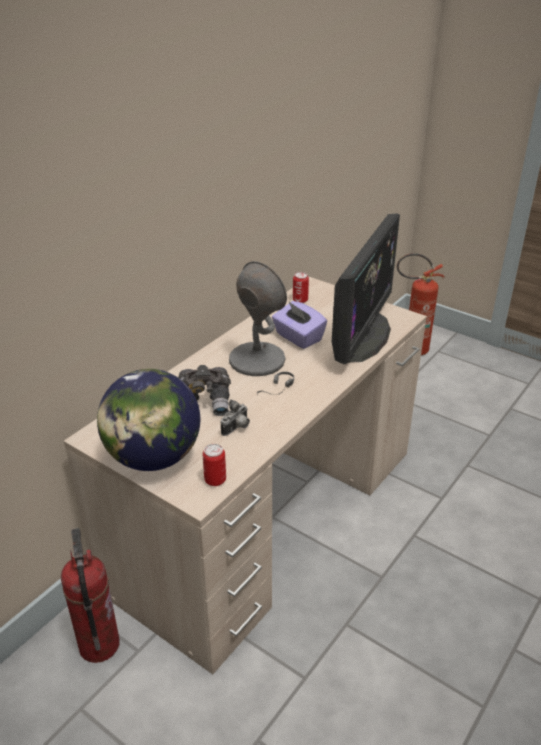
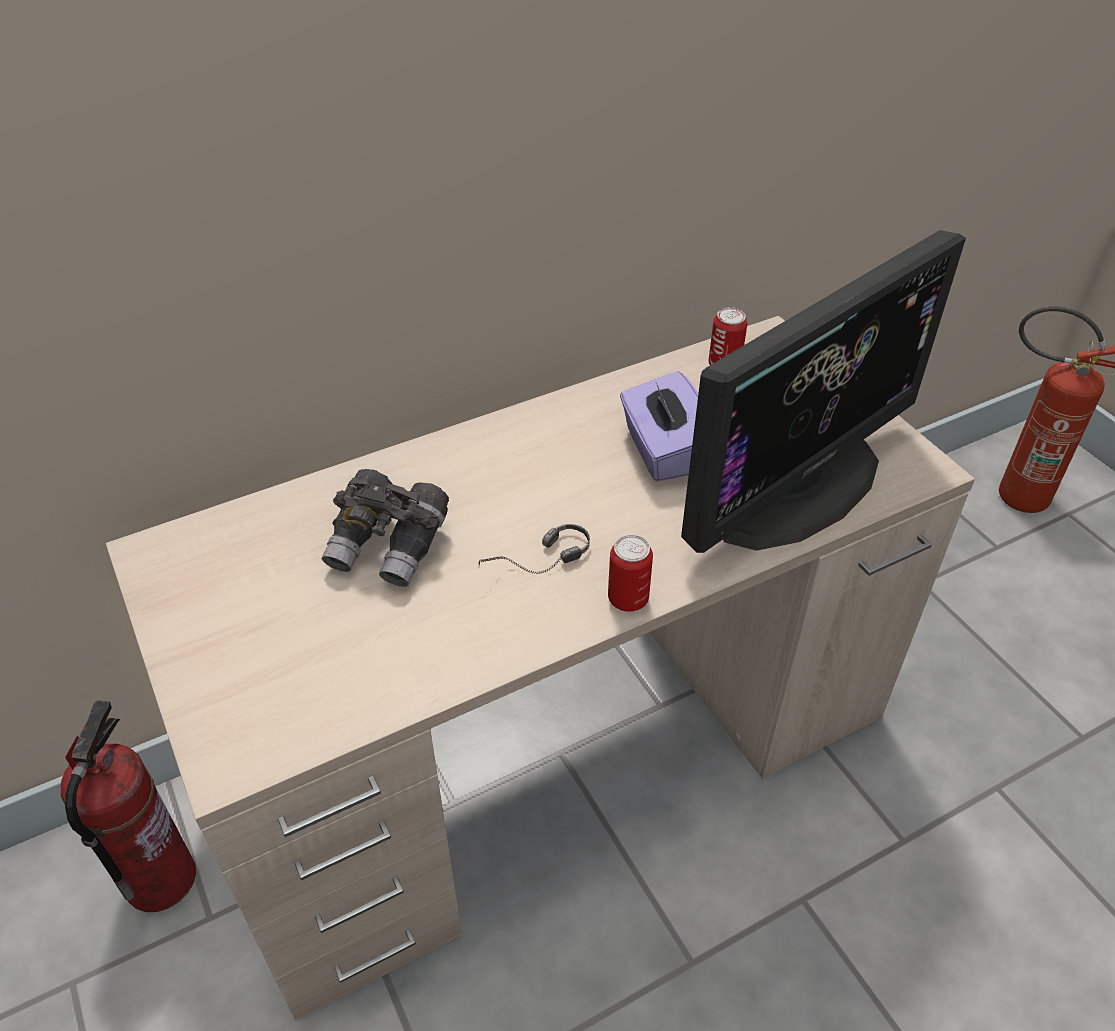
camera: 25 degrees right, 10 degrees up
globe [97,369,200,471] -> none
can [202,444,226,486] -> can moved to [608,535,653,612]
camera [221,399,250,436] -> none
grey table lamp [229,261,287,376] -> none

